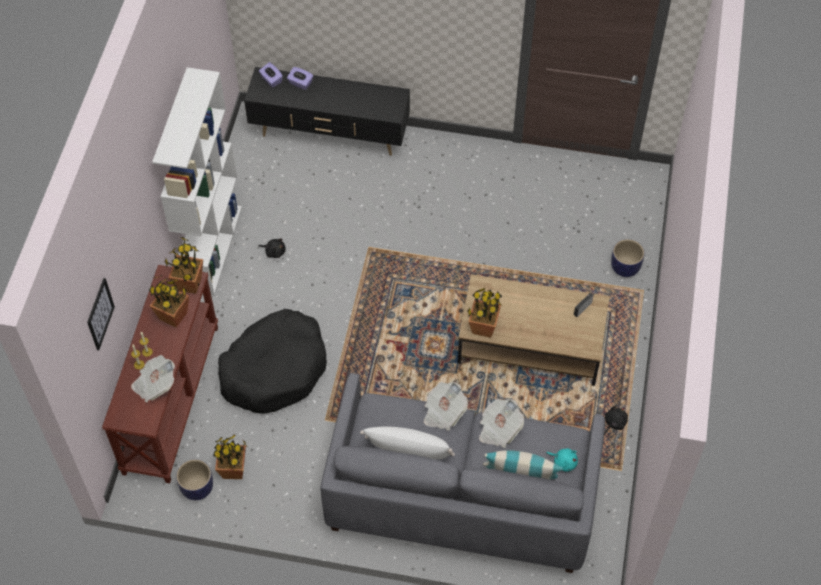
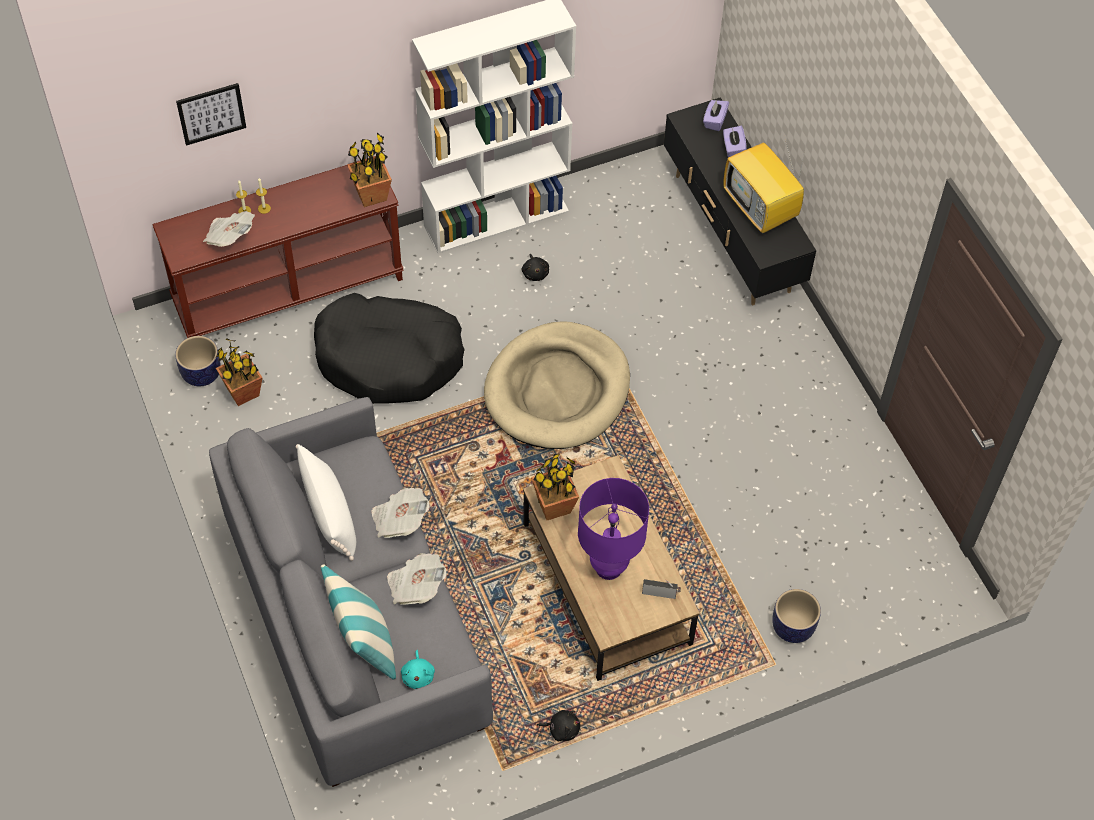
camera: 55 degrees right, 0 degrees up
potted plant [149,275,189,328] -> none
none -> beige dog bed [484,322,630,449]
none -> purple table lamp [578,478,649,580]
none -> television [723,135,805,233]

